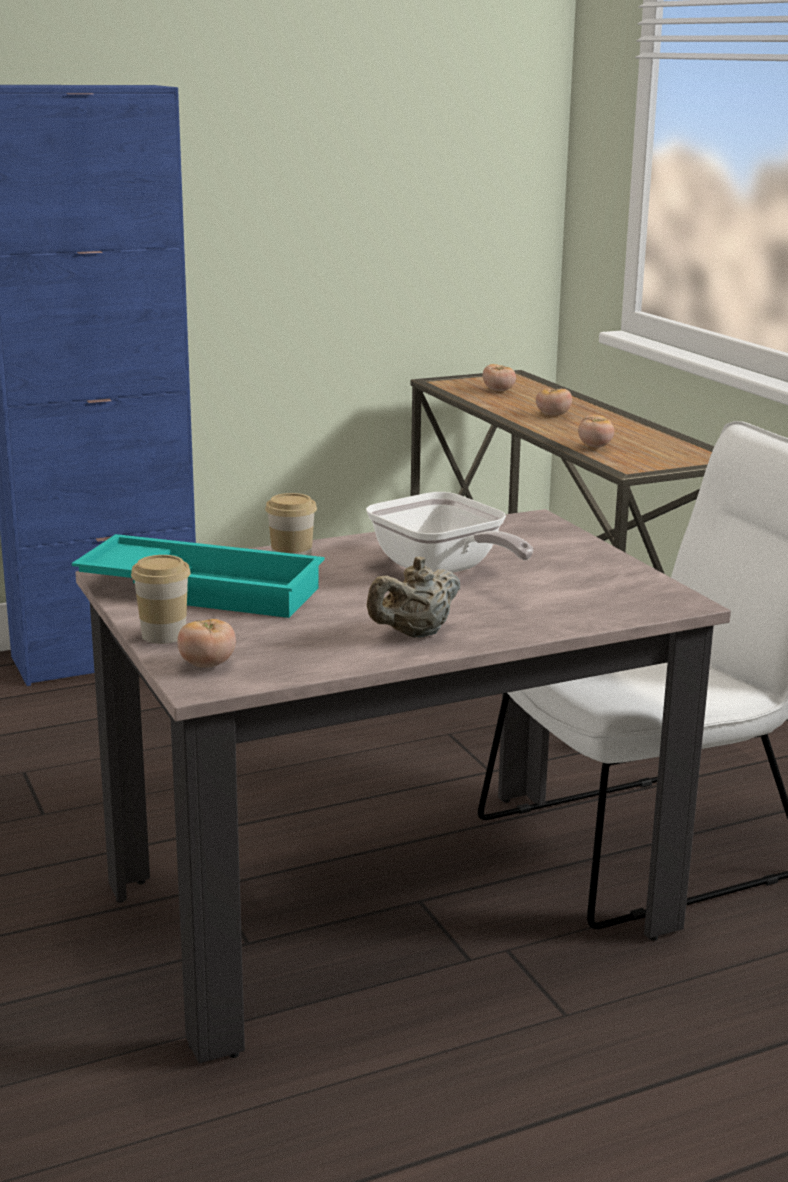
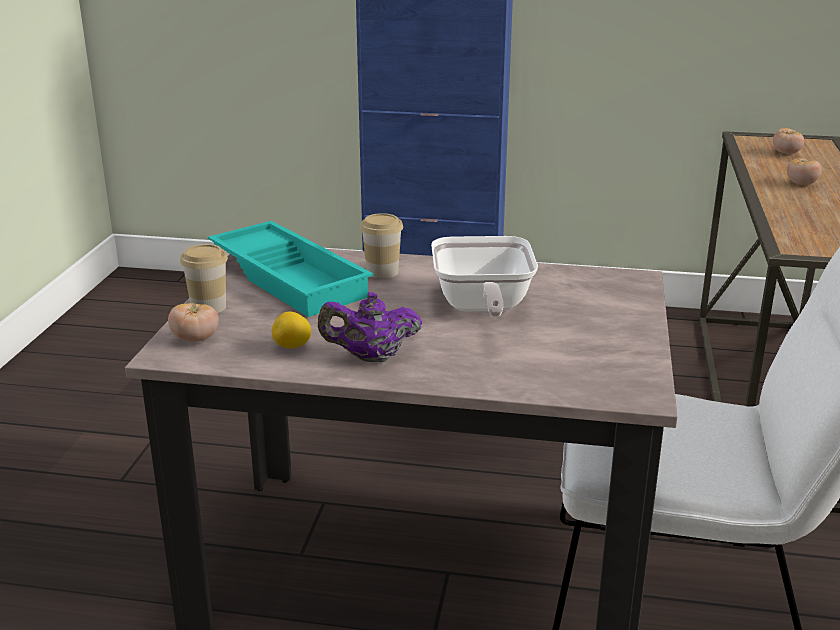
camera: 35 degrees right, 5 degrees up
beige teapot [367,557,460,638] -> purple teapot [318,292,422,362]
tomato [578,415,614,447] -> none
none -> lemon [272,312,311,349]

